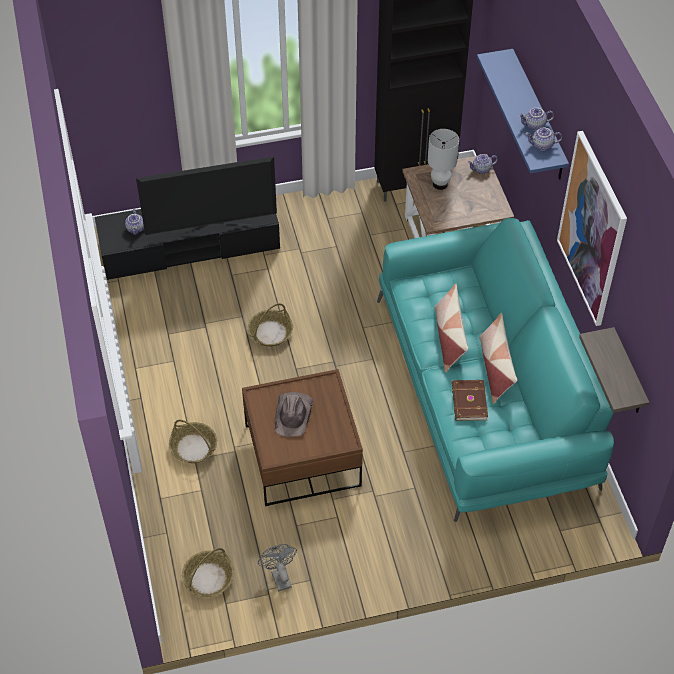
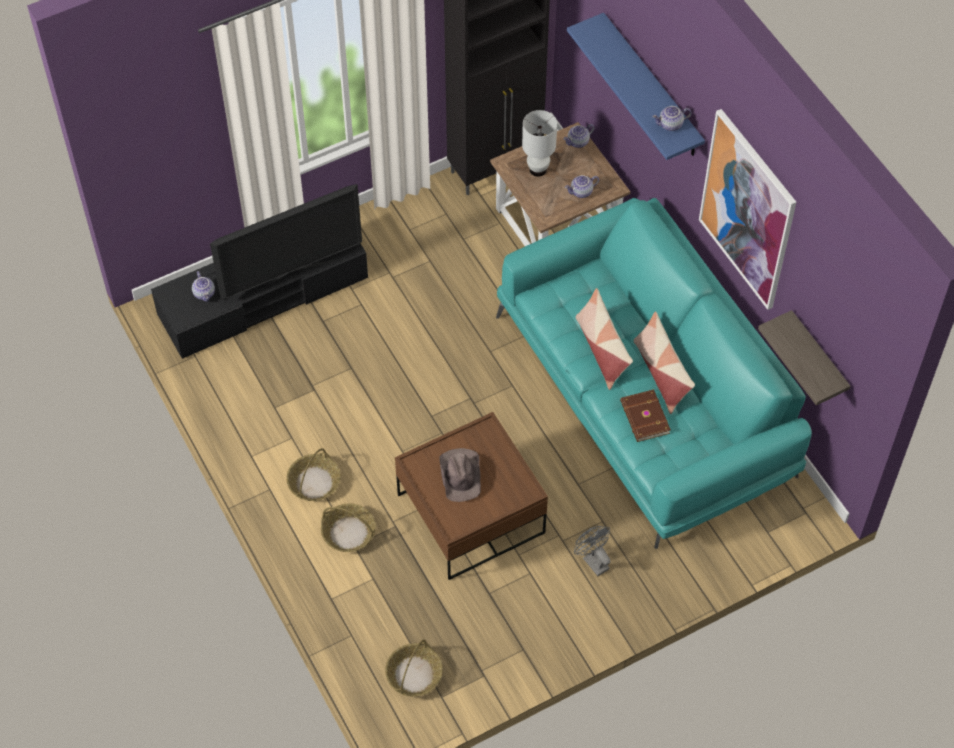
camera: 15 degrees left, 5 degrees up
basket [248,303,293,347] -> basket moved to [286,448,341,501]
grey fan [258,544,297,592] -> grey fan moved to [574,526,611,576]
teapot [518,108,554,131] -> teapot moved to [565,175,599,198]

